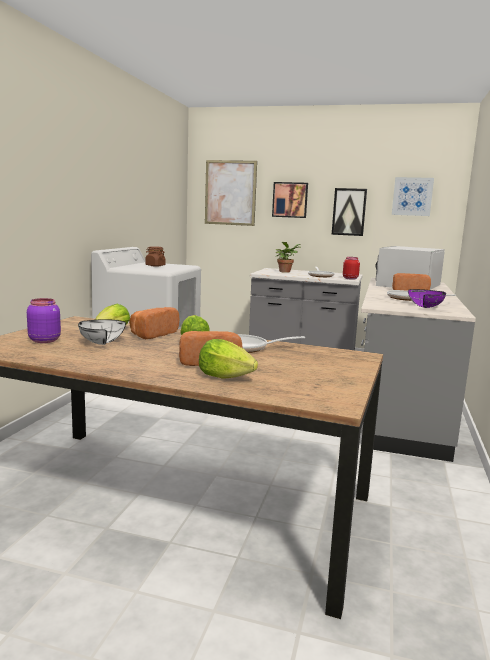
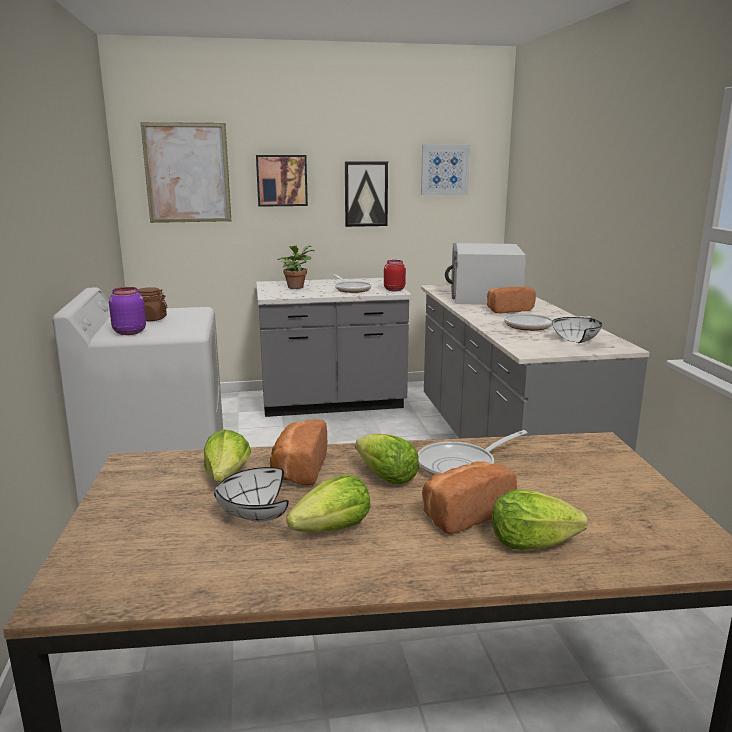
camera: 25 degrees left, 5 degrees up
purple jar [27,298,61,343] -> purple jar moved to [109,287,146,335]
purple bowl [408,289,446,308] -> white bowl [552,317,602,343]
none -> lettuce [286,475,370,533]

